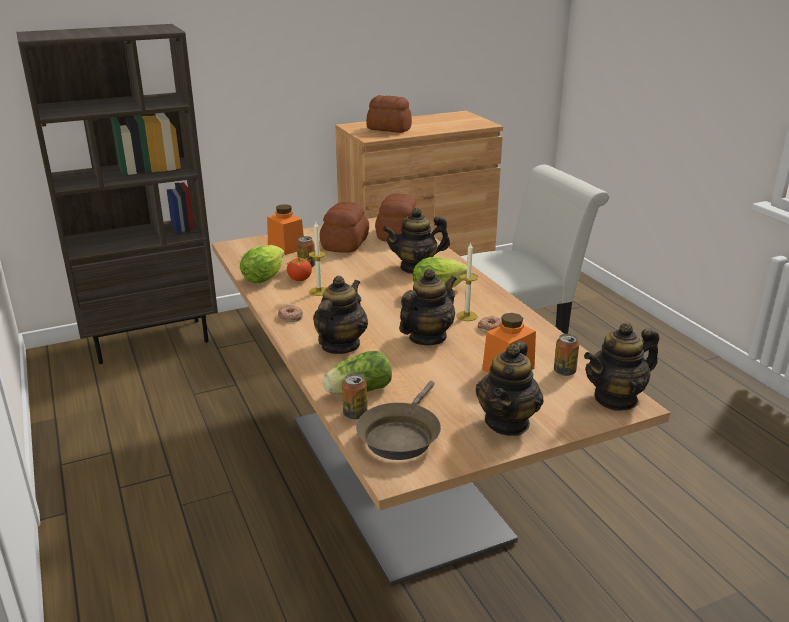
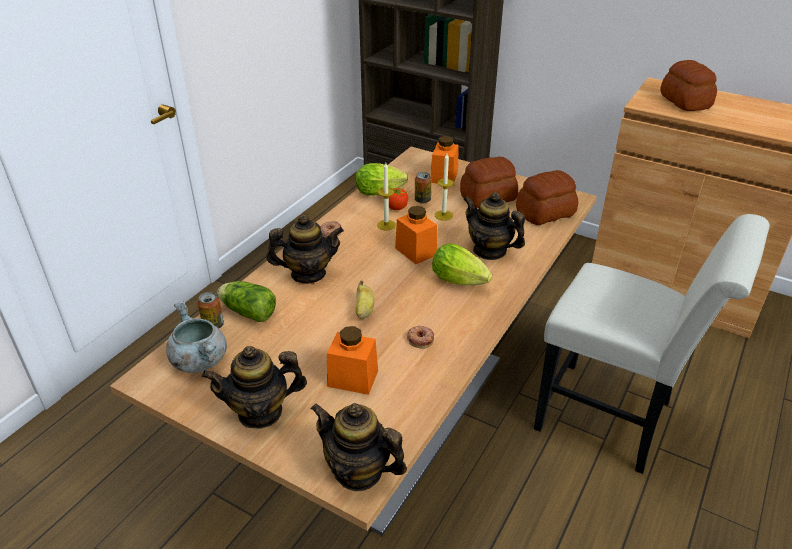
camera: 55 degrees right, 10 degrees up
brown frying pan [356,381,441,460] -> grey cooking pot [166,302,227,373]
teapot [399,269,457,345] -> banana [355,281,374,319]
candle [456,242,478,321] -> candle moved to [435,154,454,221]
can [554,334,579,376] -> none
none -> orange jar [395,206,437,264]

